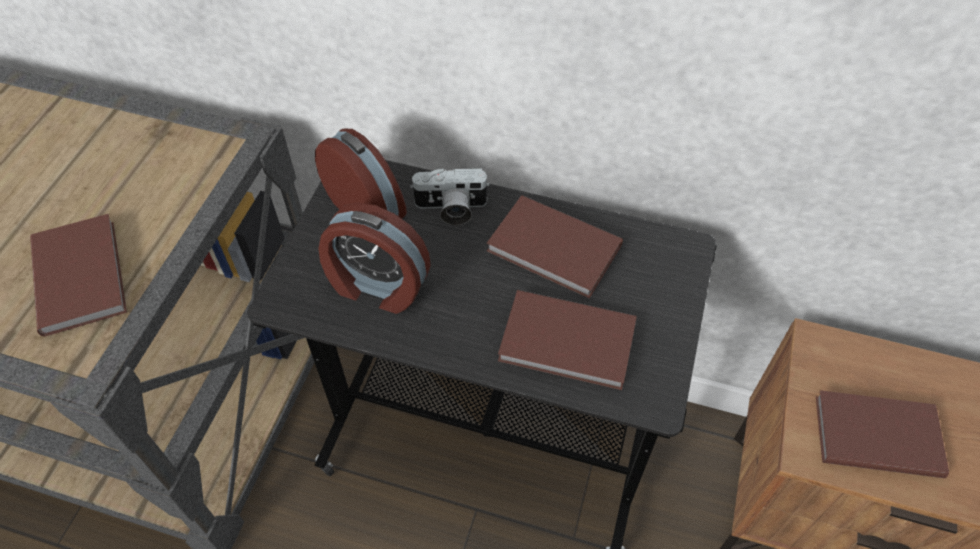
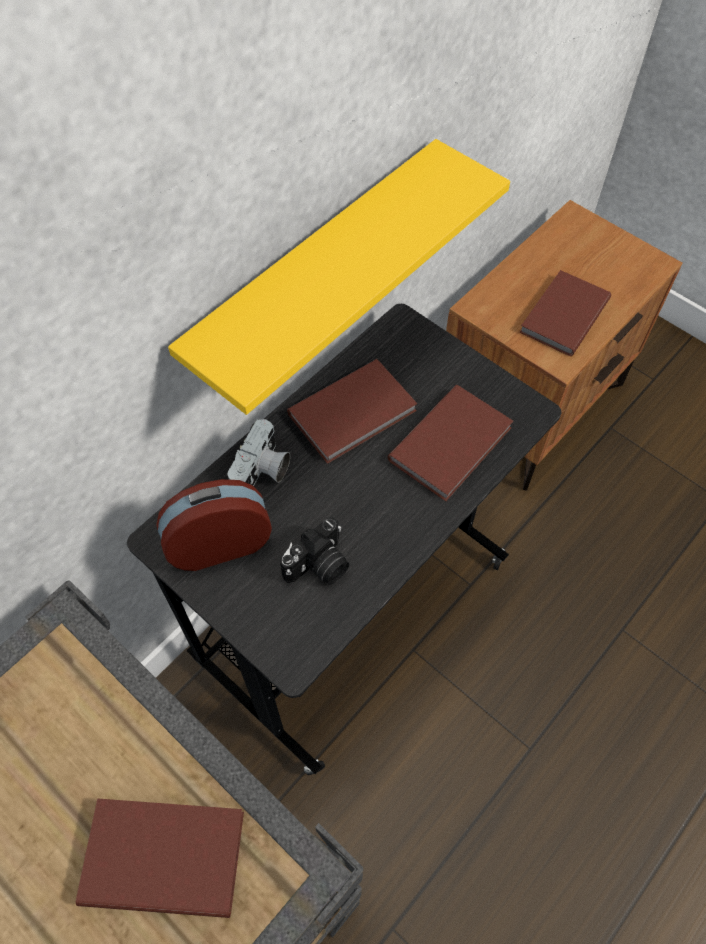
camera: 65 degrees left, 5 degrees up
alarm clock [319,202,431,314] -> camera [280,517,349,585]
none -> yellow shelf [168,139,510,415]

